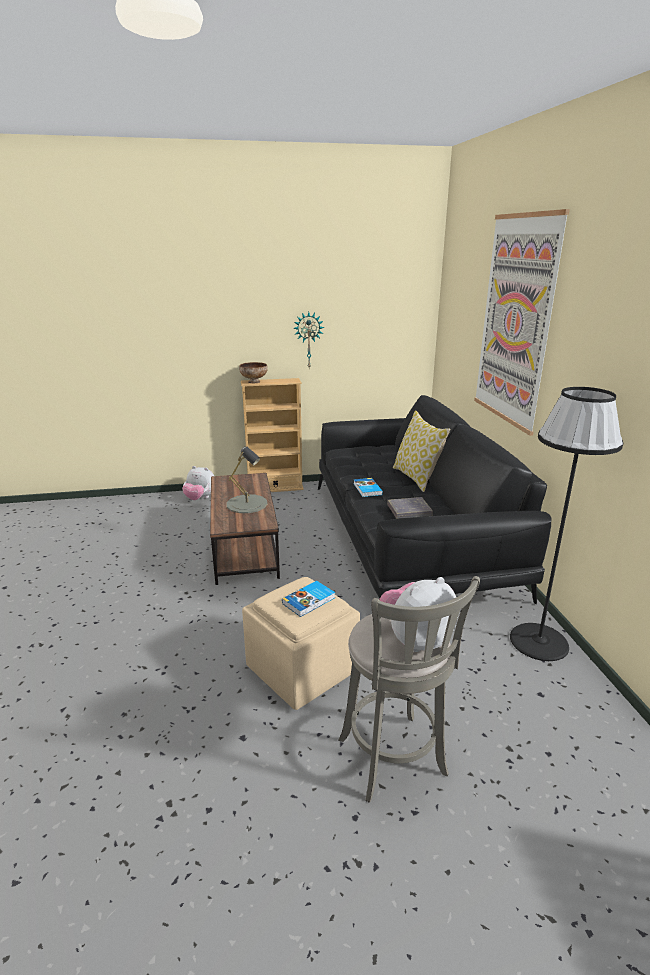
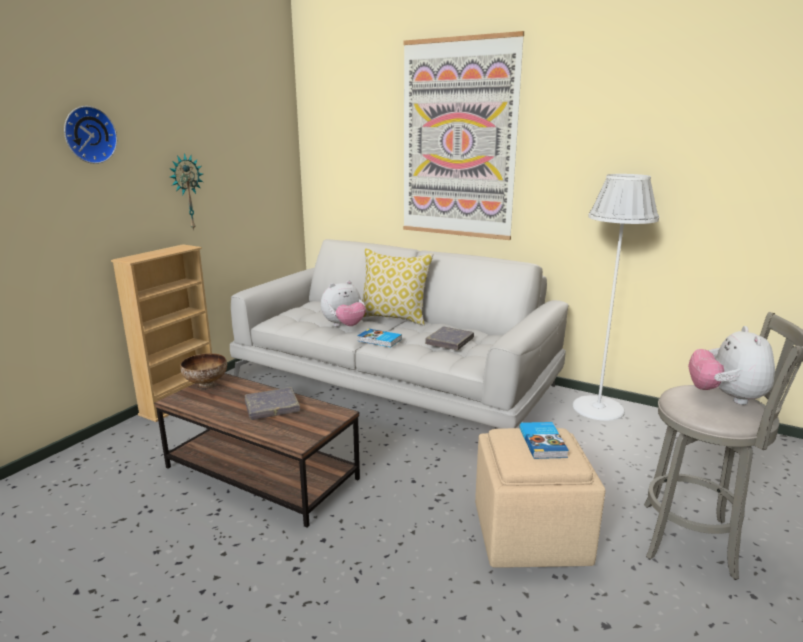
camera: 50 degrees left, 5 degrees down
plush toy [182,466,214,500] -> plush toy moved to [321,281,366,327]
grey table lamp [227,447,268,513] -> grey book [245,387,300,420]
bowl [239,362,268,383] -> bowl moved to [180,353,227,390]
black sofa [318,395,552,604] -> white sofa [230,239,569,429]
black floor lamp [510,387,623,661] -> white floor lamp [572,174,659,421]
none -> wall clock [64,106,117,164]

